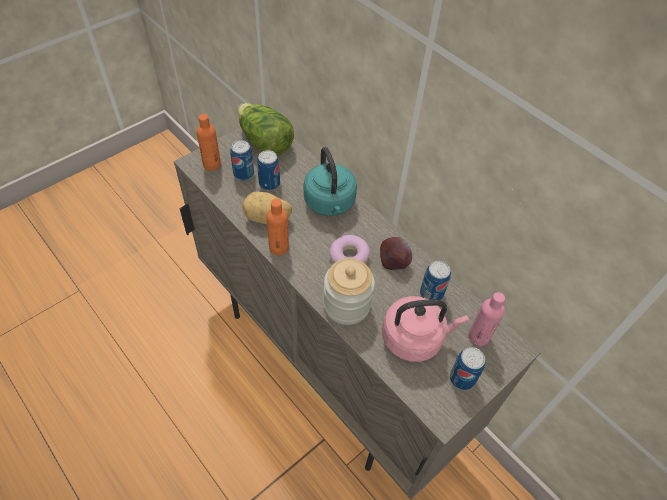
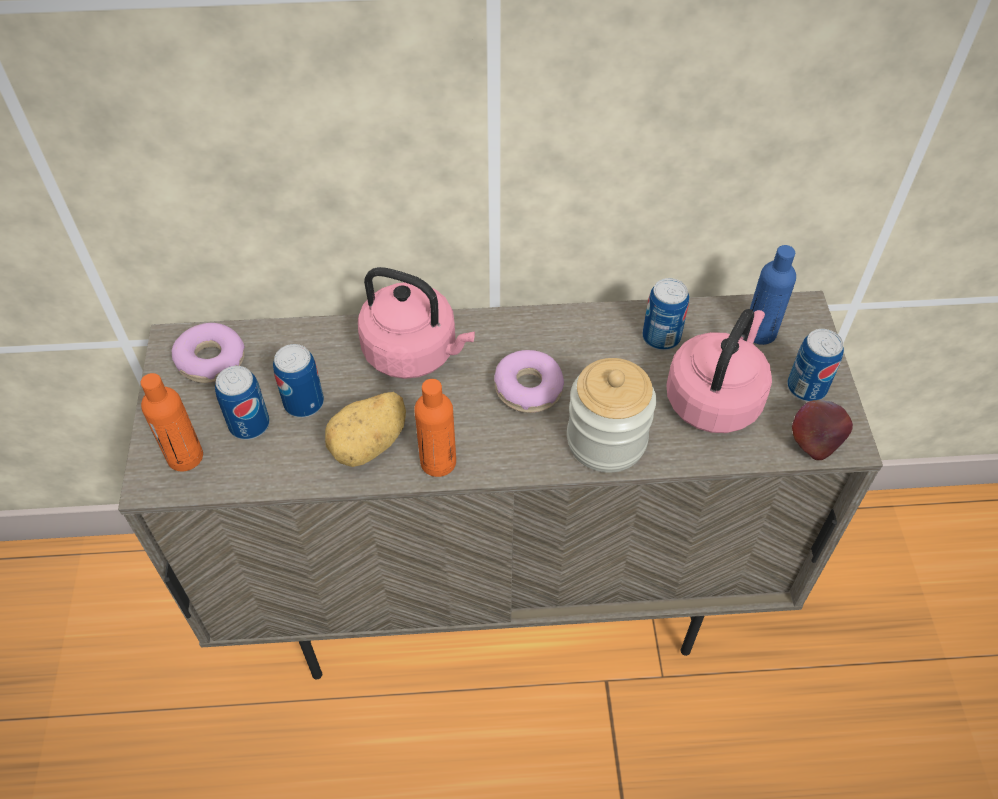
camera: 50 degrees left, 0 degrees up
lettuce [238,103,294,156] -> donut [172,323,245,383]
turquoise kettle [304,147,357,216] -> pink kettle [358,267,475,379]
apple [380,237,412,270] -> apple moved to [792,399,853,460]
pink bottle [468,292,505,346] -> blue bottle [750,245,796,345]

